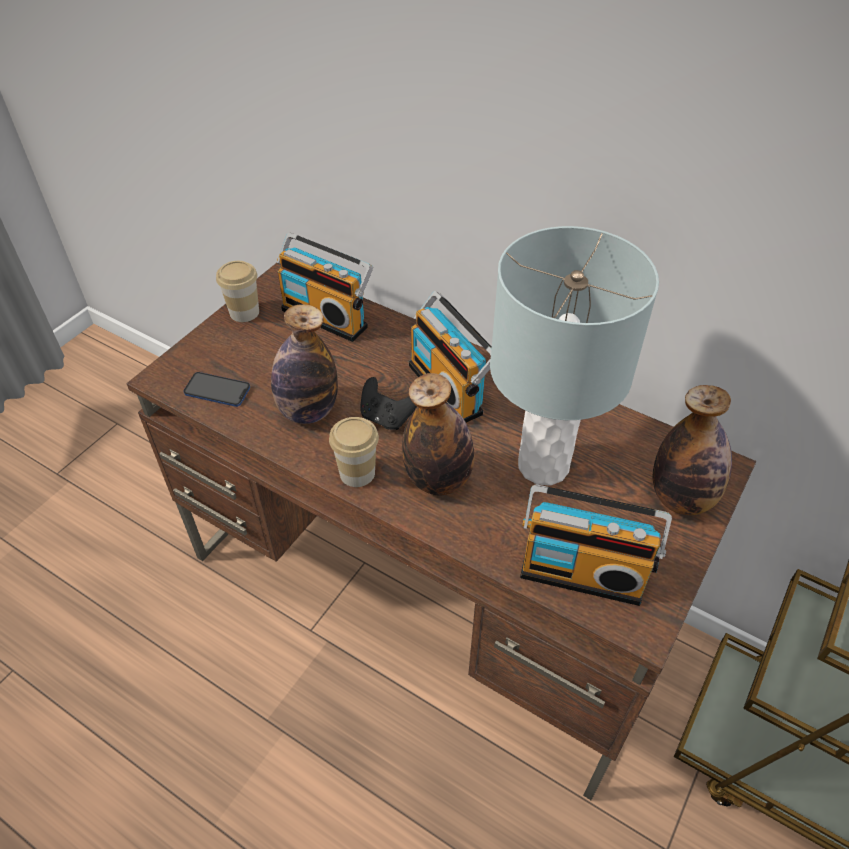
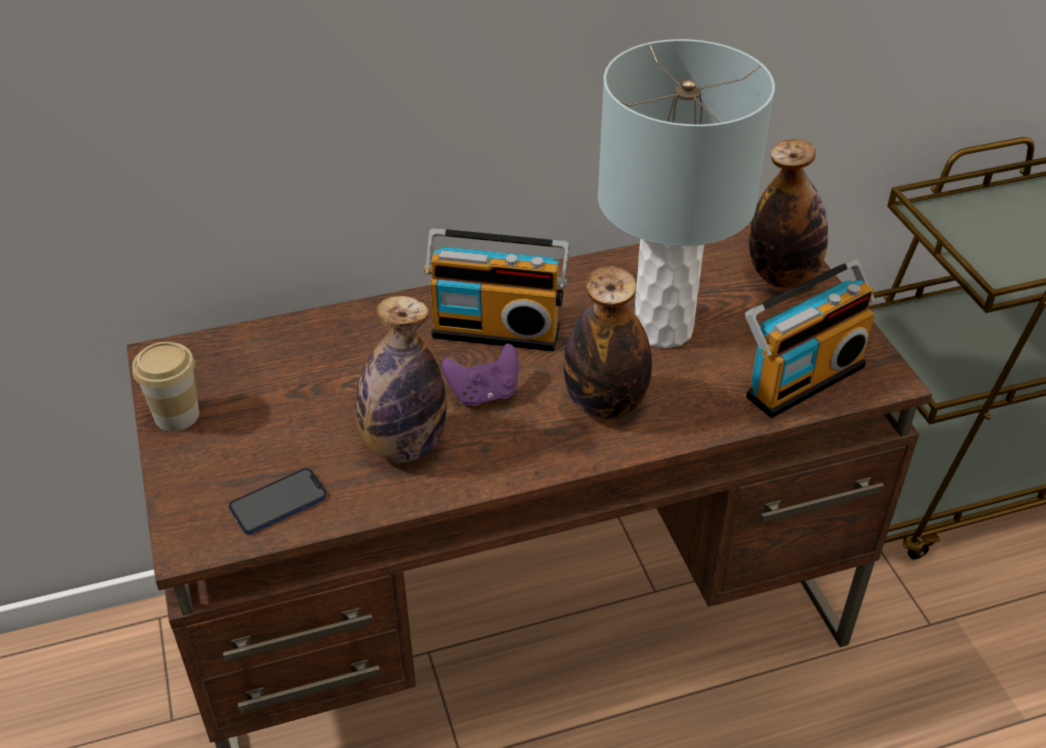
camera: 50 degrees left, 5 degrees down
radio [277,232,373,342] -> none
cup [329,417,379,487] -> none
black game controller [360,377,417,430] -> purple game controller [441,344,519,406]

